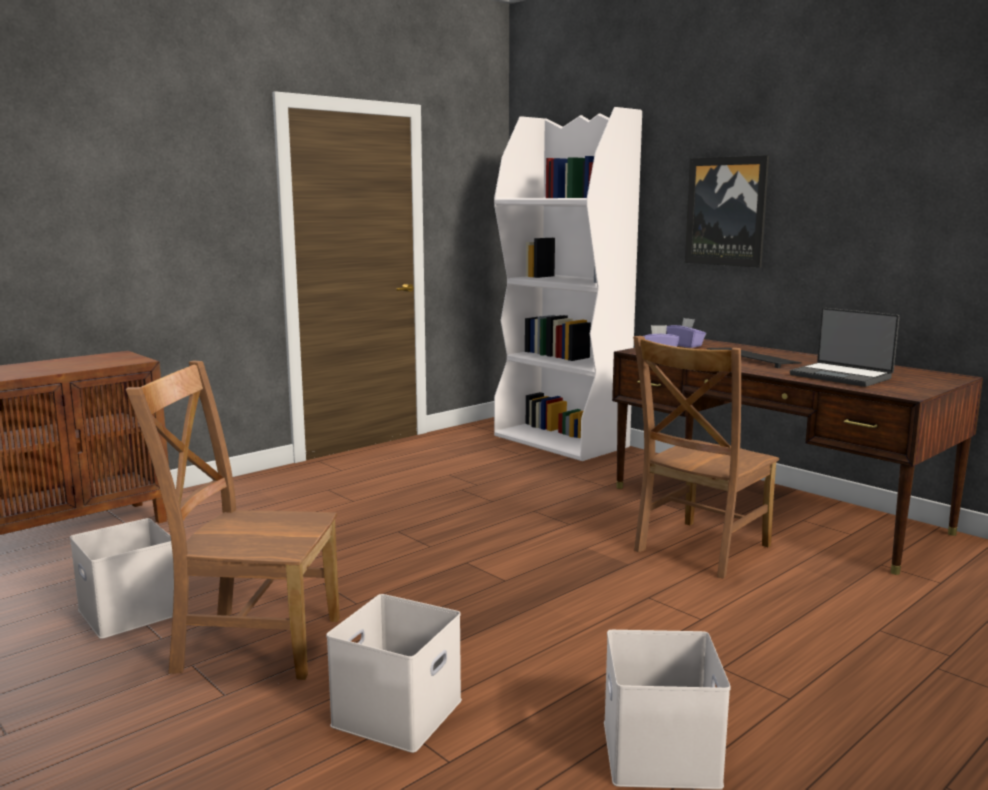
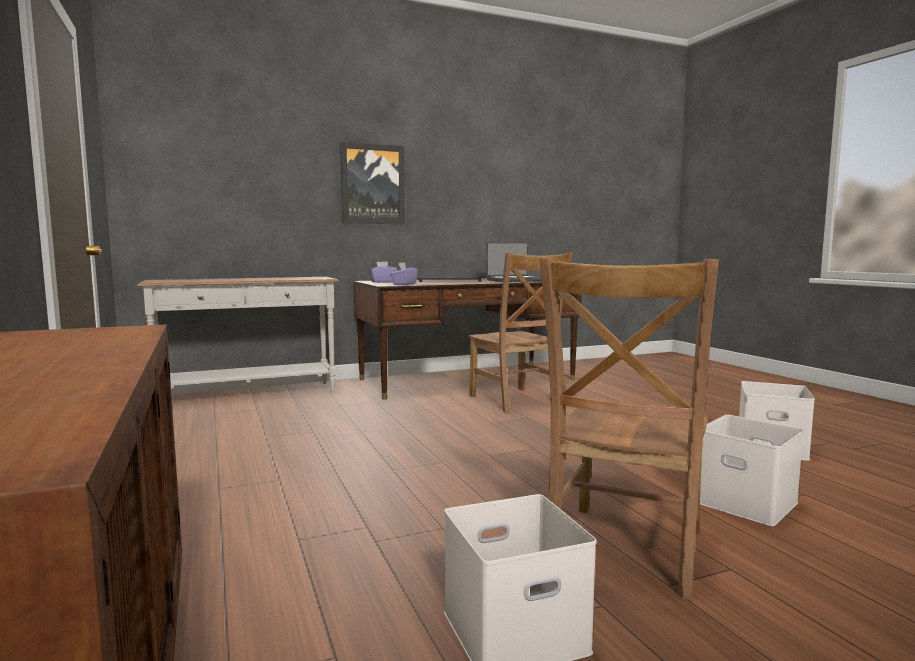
camera: 70 degrees left, 5 degrees down
white bookcase [494,107,642,461] -> white console table [137,277,339,393]

